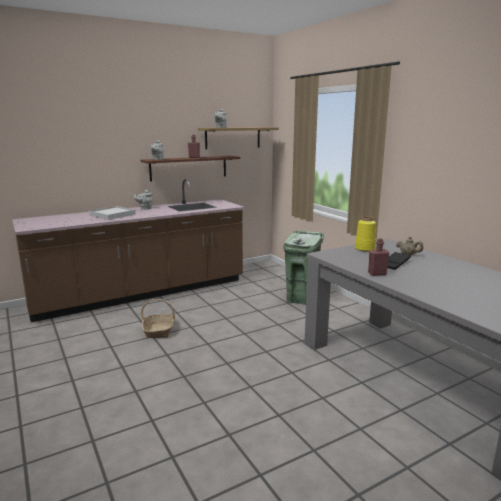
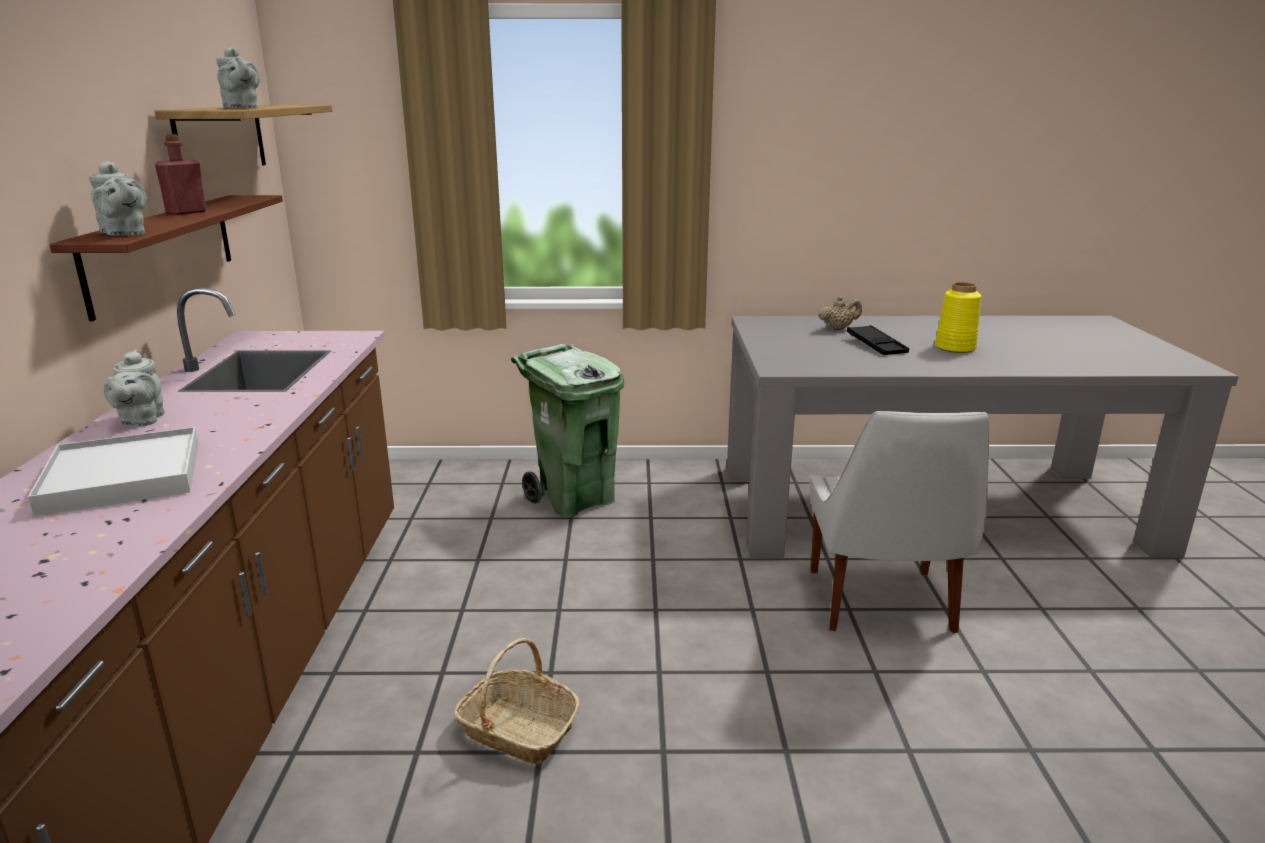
camera: 60 degrees left, 5 degrees up
yellow vase [355,216,376,252] -> yellow vase moved to [935,282,982,353]
red bottle [368,238,389,276] -> none
none -> white chair [810,411,989,633]

